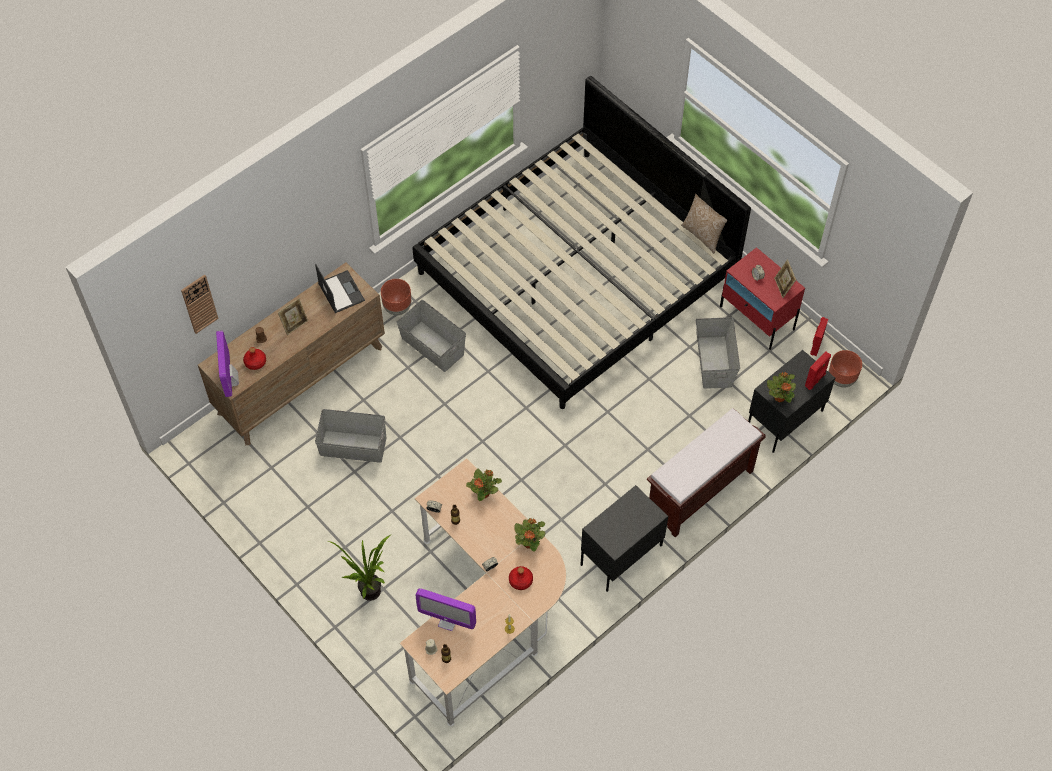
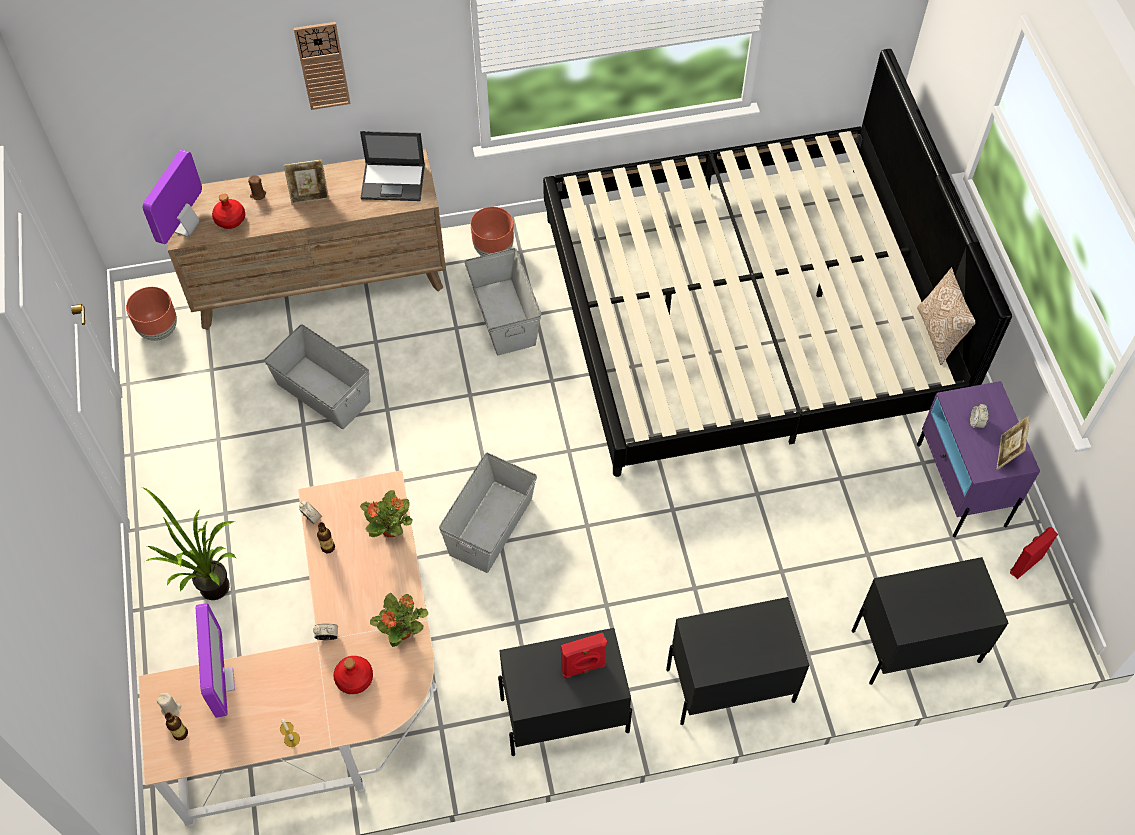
camera: 30 degrees right, 0 degrees up
wall clock [181,274,219,334] -> wall clock moved to [294,22,351,110]
laptop [315,264,365,313] -> laptop turned 90 degrees clockwise [360,131,425,201]
monitor [416,588,476,631] -> monitor turned 150 degrees counterclockwise [196,603,235,718]
brown bench [647,408,766,537] -> black nightstand [666,597,809,725]
grey storage box [696,317,740,389] -> grey storage box moved to [439,453,537,573]
red nightstand [720,247,805,350] -> purple nightstand [917,381,1040,537]
potted plant [767,372,796,403] -> none
red speaker [805,351,831,390] -> red speaker moved to [561,633,607,679]
brown planter [829,350,862,387] -> brown planter moved to [126,287,177,341]

